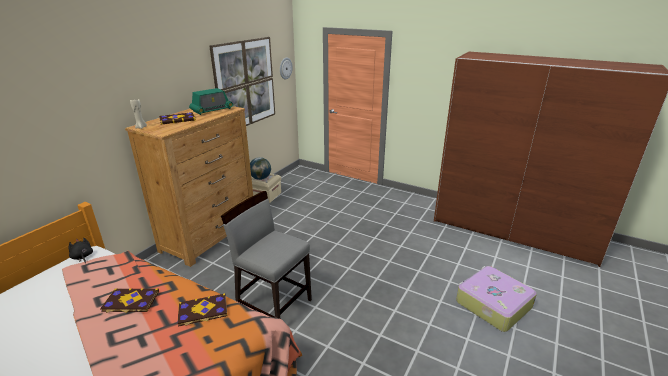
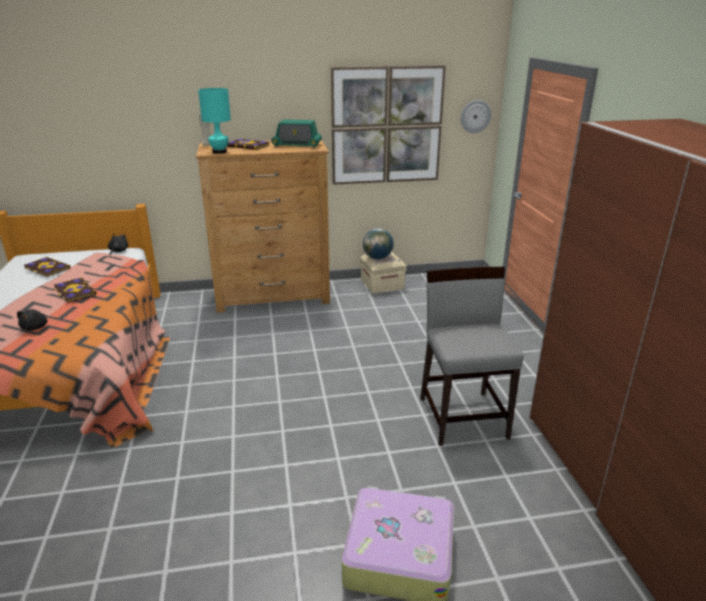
camera: 50 degrees right, 0 degrees up
book [178,293,227,327] -> book moved to [24,257,71,277]
grey chair [221,191,312,319] -> grey chair moved to [420,267,524,446]
none -> black plush toy [17,309,47,330]
none -> turquoise table lamp [198,88,231,154]

